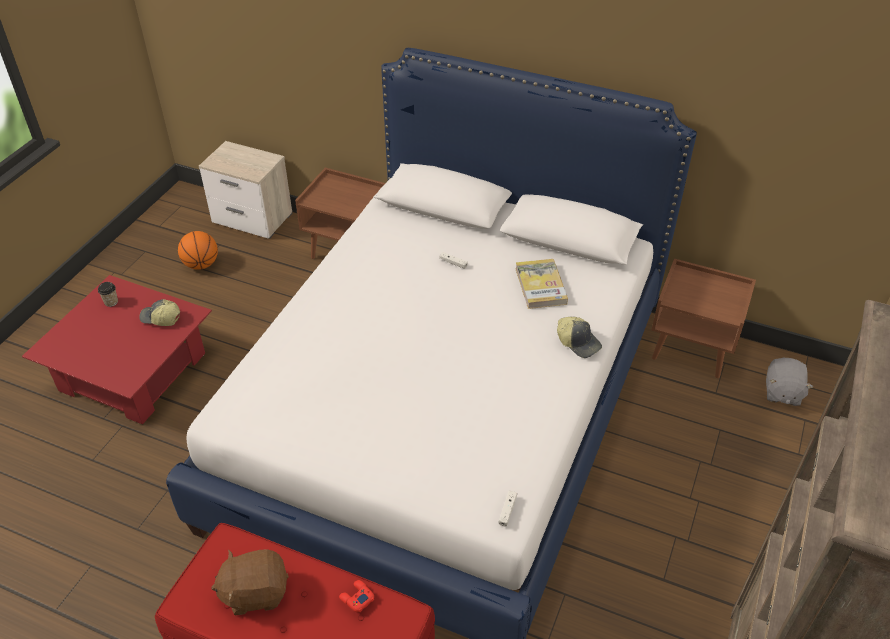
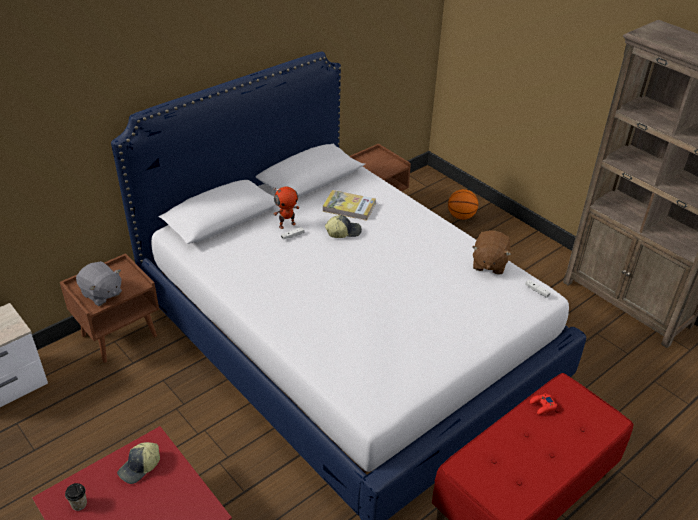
camera: 65 degrees left, 5 degrees down
basketball [178,231,218,270] -> basketball moved to [448,189,478,220]
brown plush toy [211,549,289,615] -> brown plush toy moved to [472,230,511,275]
cap [557,317,602,358] -> cap moved to [325,215,362,238]
grey plush toy [766,358,813,406] -> grey plush toy moved to [76,261,122,306]
none -> toy robot [273,186,300,229]

